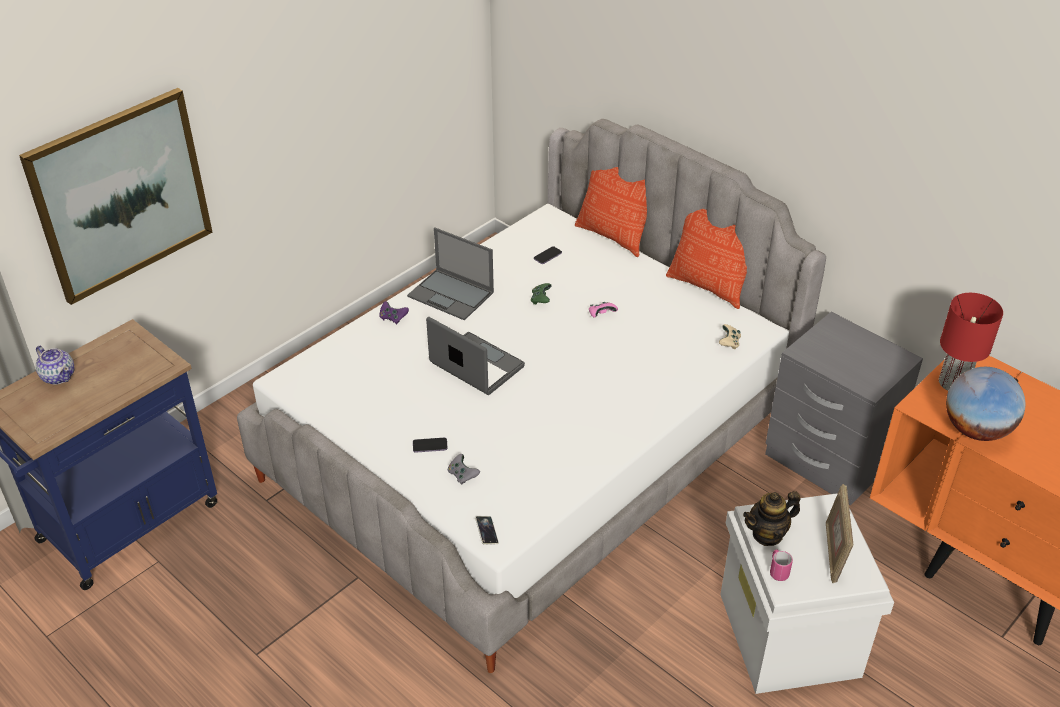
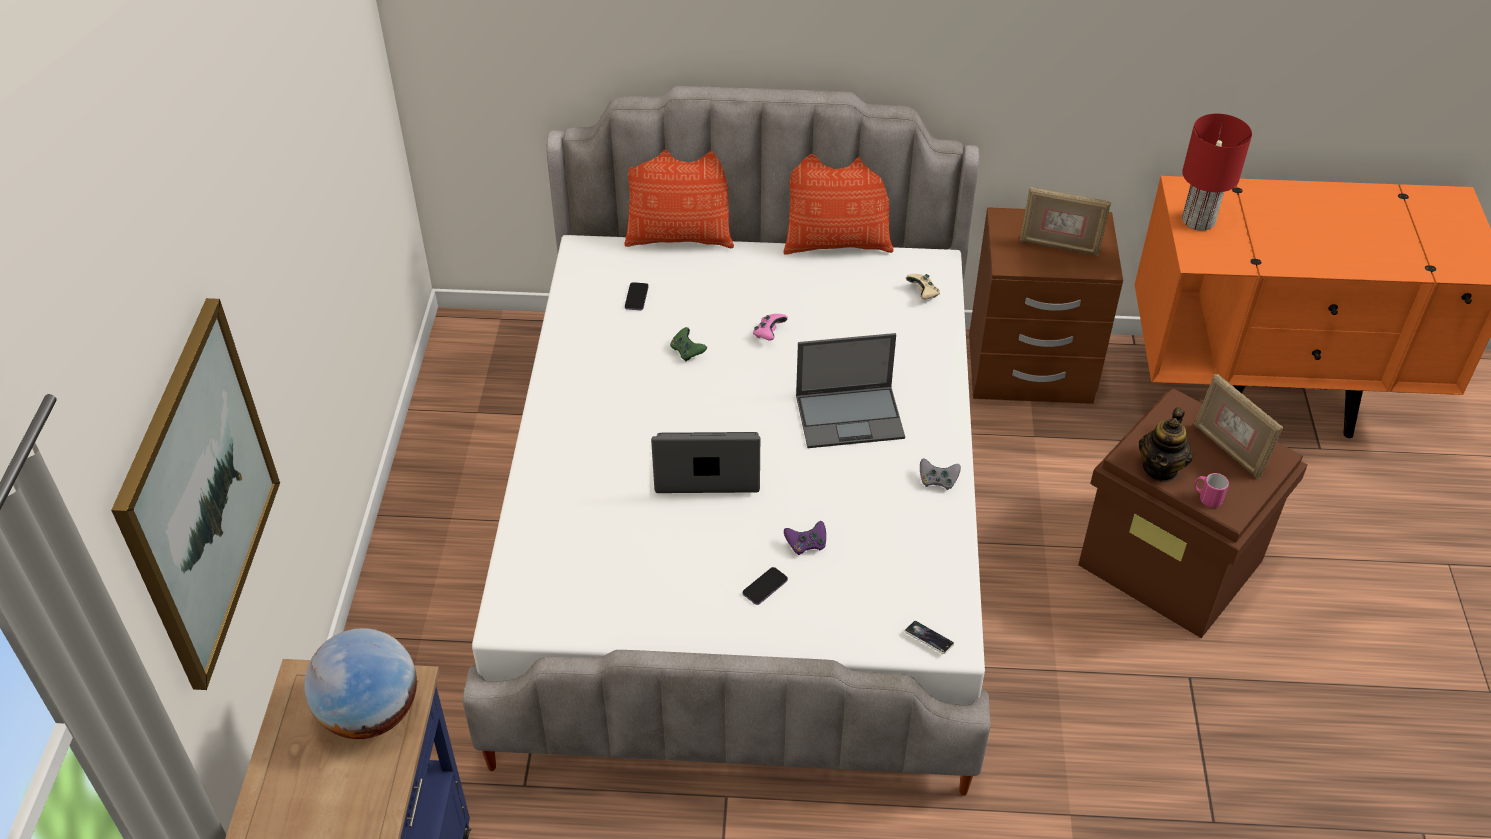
camera: 40 degrees left, 5 degrees up
teapot [36,346,75,384] -> none
purple game controller [380,301,409,324] -> purple game controller moved to [784,521,826,555]
laptop [407,227,494,320] -> laptop moved to [796,333,905,448]
grey game controller [447,454,480,484] -> grey game controller moved to [920,458,961,490]
white storage box [720,493,894,694] -> brown storage box [1078,388,1308,638]
grey nightstand [765,312,923,505] -> brown nightstand [969,207,1123,404]
globe [946,367,1025,441] -> globe moved to [304,628,417,739]
none -> picture frame [1020,187,1111,256]

